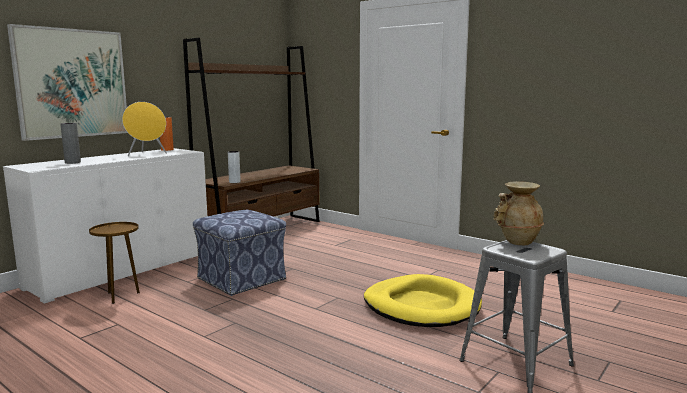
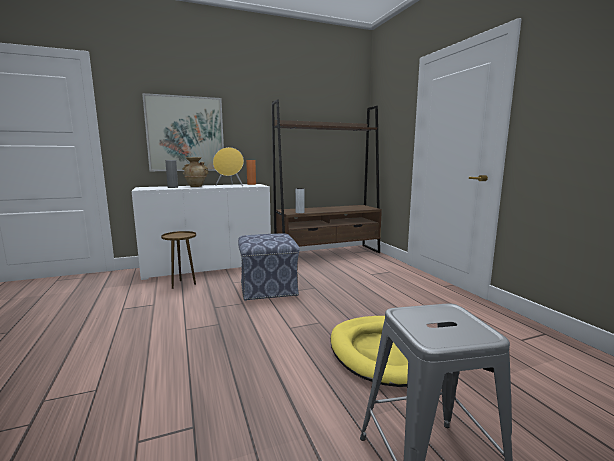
camera: 30 degrees right, 0 degrees up
beige vase [493,181,544,245] -> beige vase moved to [182,157,209,187]

